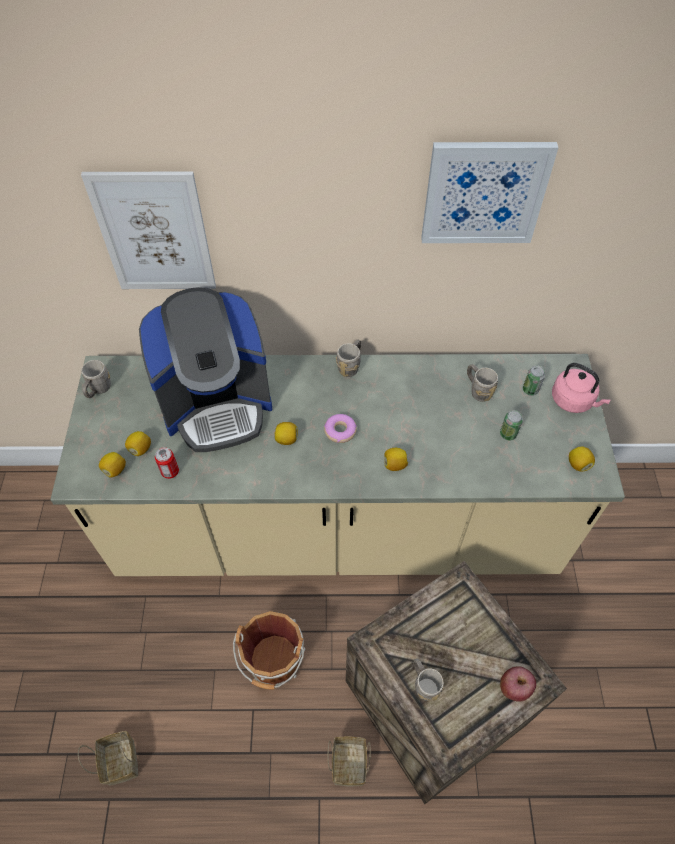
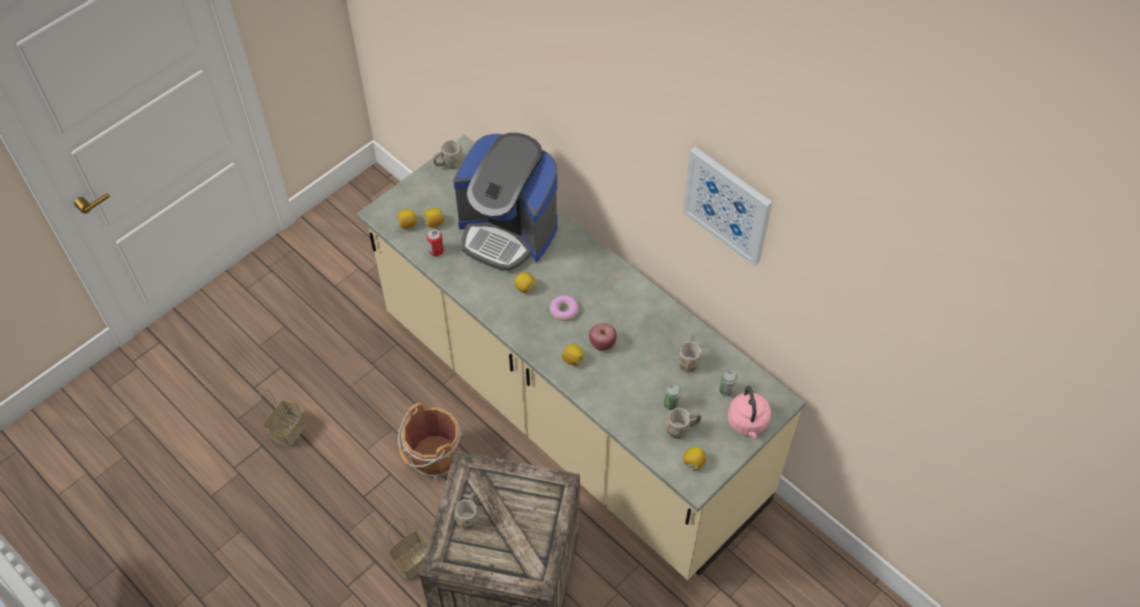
camera: 45 degrees right, 0 degrees up
picture [81,171,216,289] -> none
grey mug [336,339,361,377] -> grey mug moved to [666,408,701,439]
apple [500,666,536,702] -> apple moved to [589,323,617,350]

